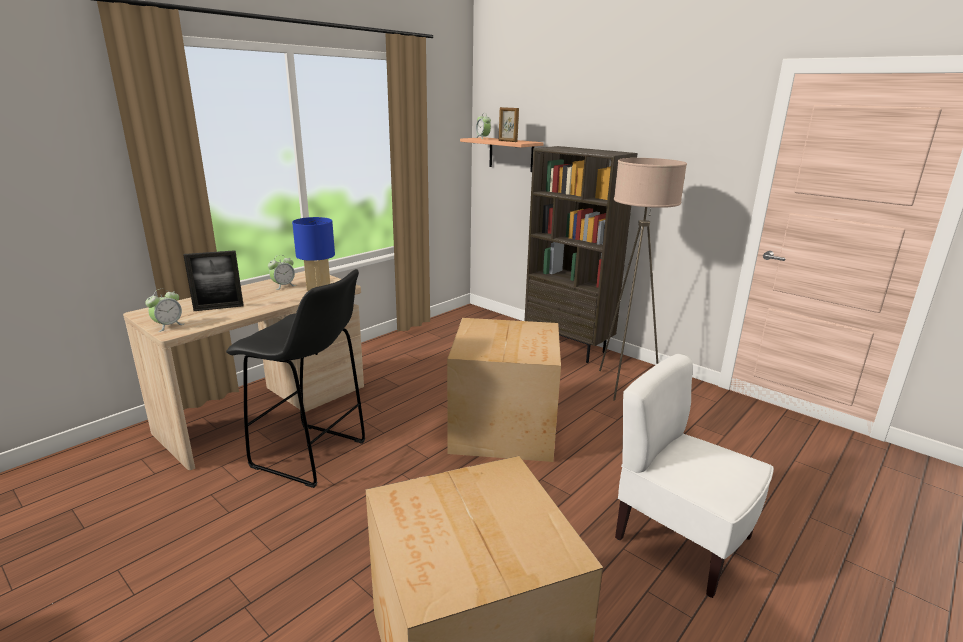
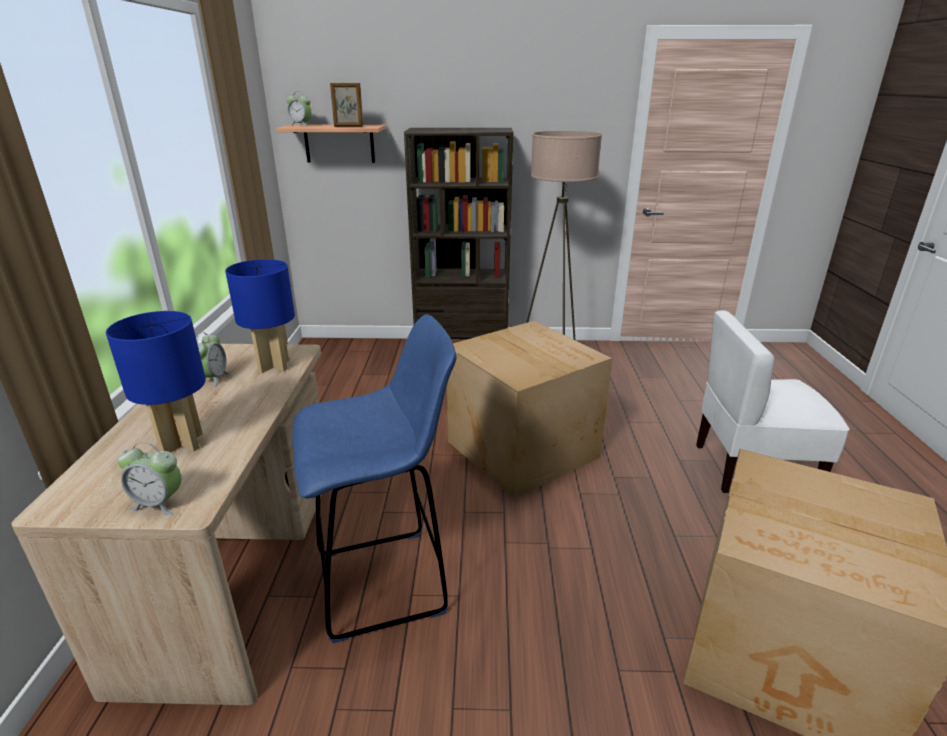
camera: 40 degrees left, 5 degrees up
alarm clock [145,288,185,332] -> alarm clock turned 105 degrees clockwise [118,442,182,515]
picture frame [183,250,244,311] -> blue table lamp [106,311,206,452]
black stool [226,269,366,488] -> blue stool [292,314,456,643]

